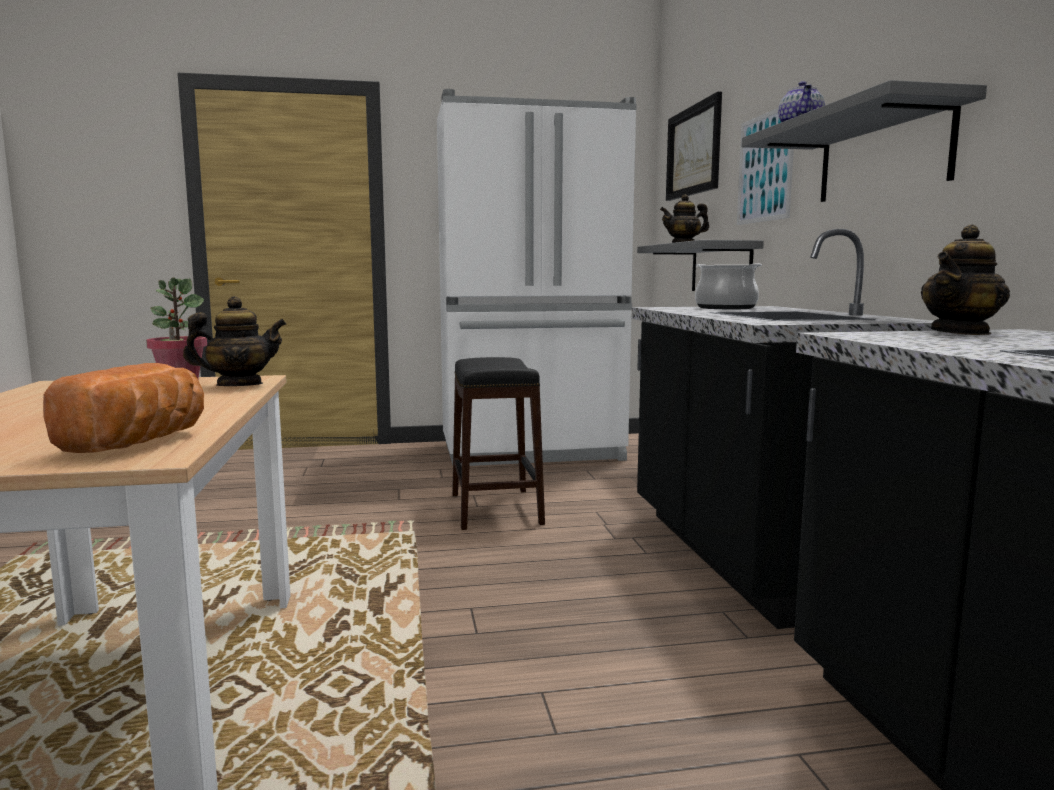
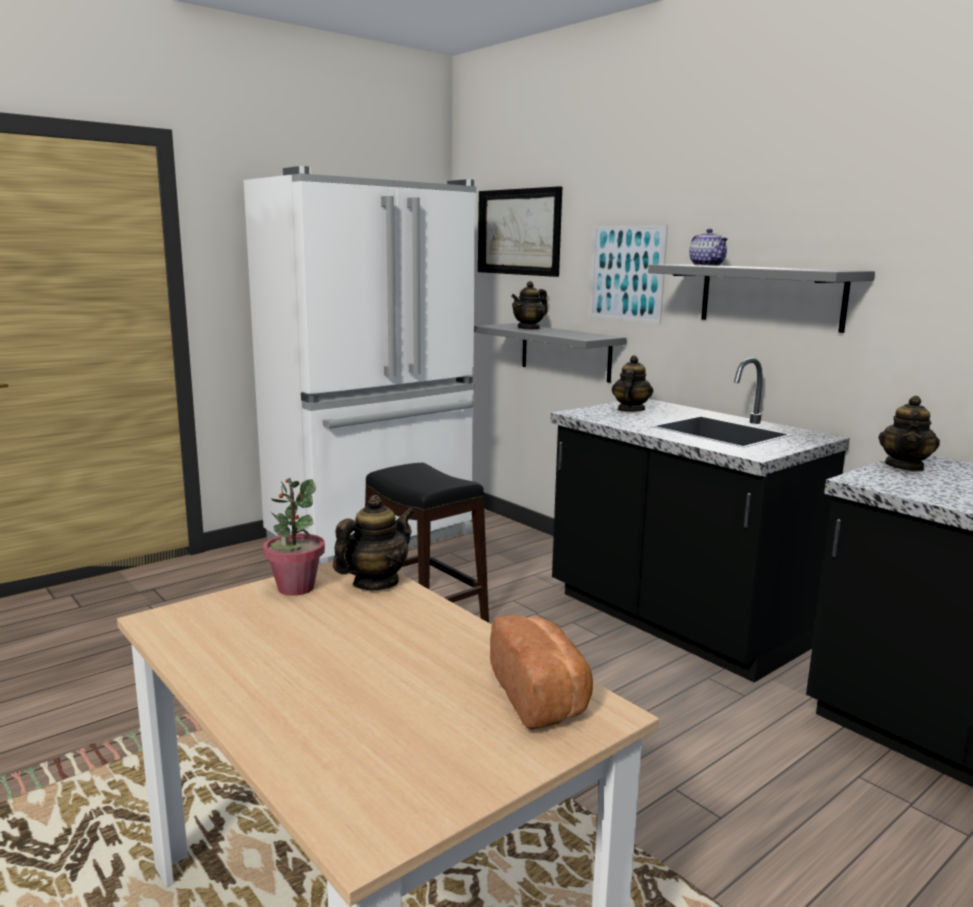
camera: 30 degrees left, 5 degrees up
cooking pot [695,264,762,309] -> teapot [612,355,653,412]

